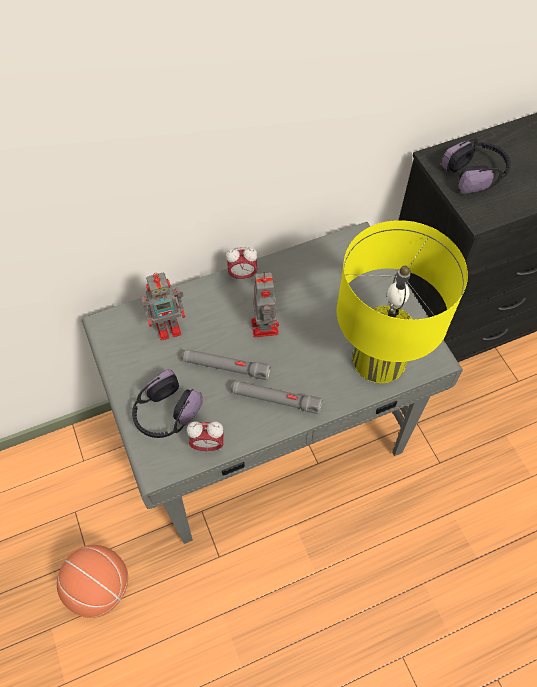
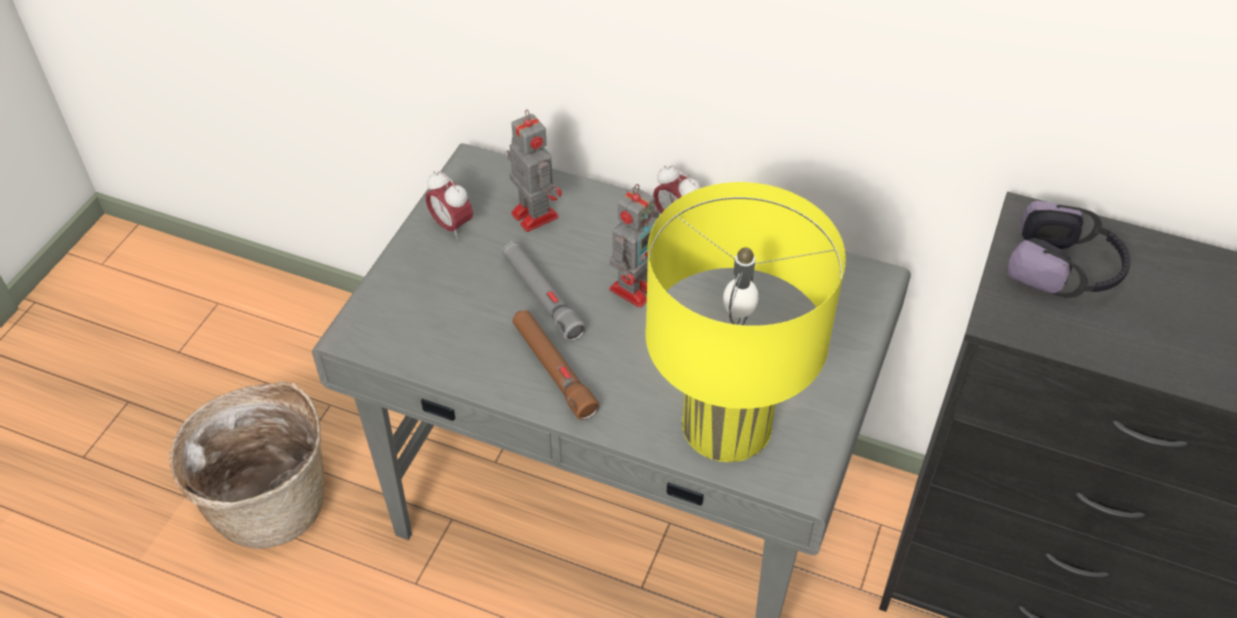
camera: 45 degrees right, 10 degrees down
basketball [57,545,128,618] -> basket [169,381,325,549]
headphones [132,369,202,438] -> none
toy robot [141,272,185,340] -> toy robot turned 150 degrees counterclockwise [507,110,562,232]
alarm clock [187,421,224,451] -> alarm clock moved to [426,171,473,239]
grey flashlight [231,381,322,414] -> brown flashlight [513,310,599,420]

